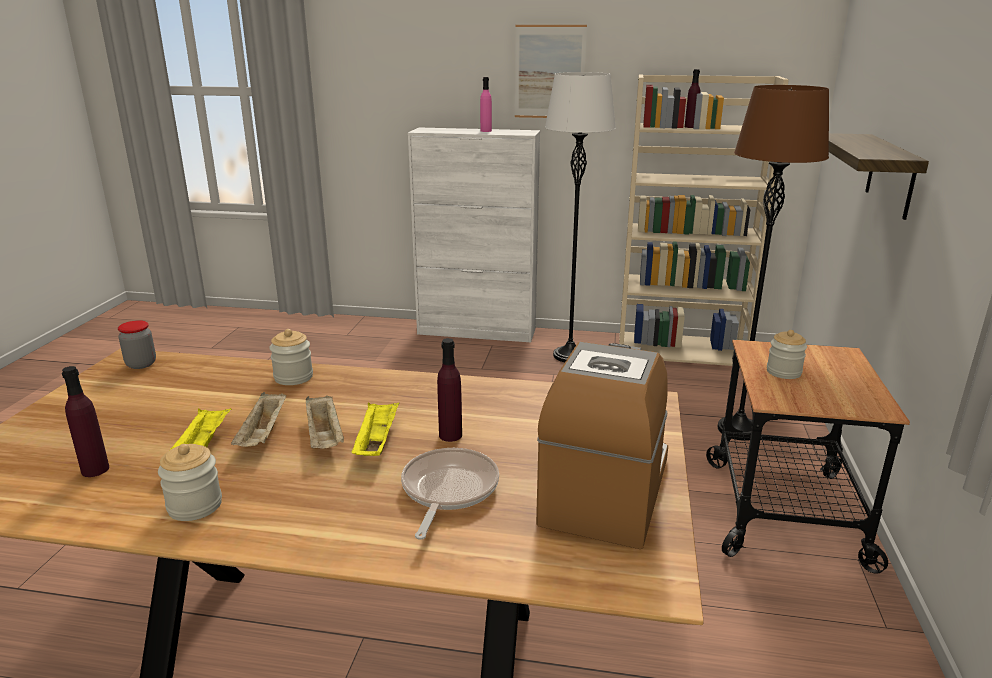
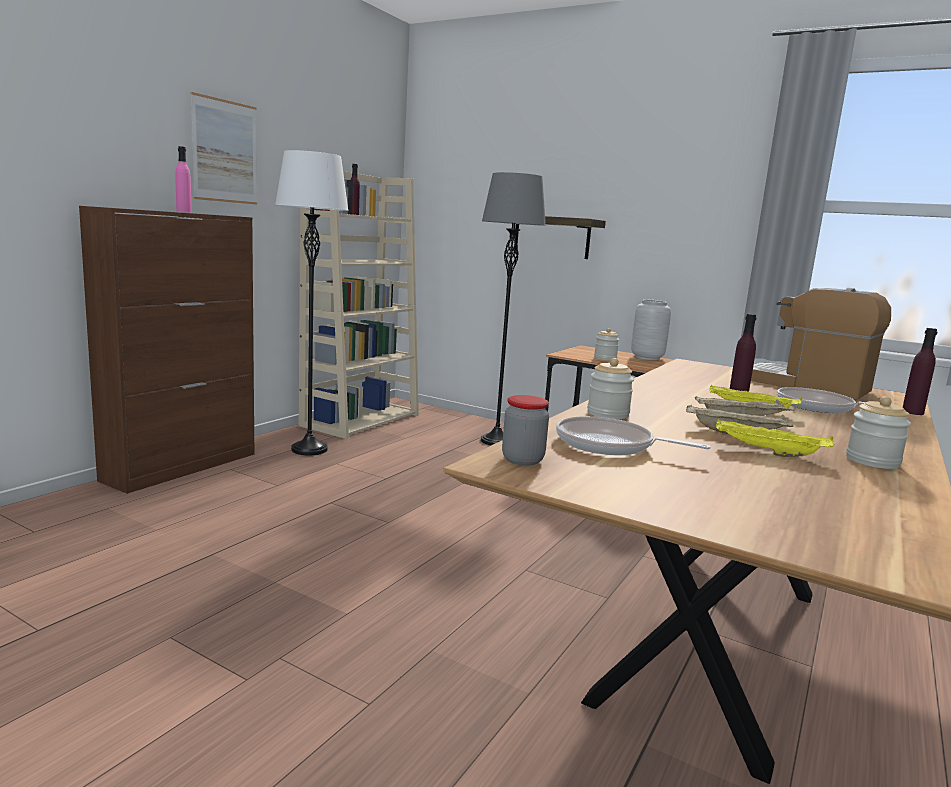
camera: 70 degrees left, 10 degrees down
purple bottle [62,366,109,477] -> purple bottle moved to [903,328,937,415]
white cabinet [408,128,540,342] -> brown cabinet [79,206,254,494]
brown floor lamp [717,85,829,441] -> grey floor lamp [481,172,546,445]
none -> frying pan [556,416,711,455]
none -> grey vase [631,299,671,360]

